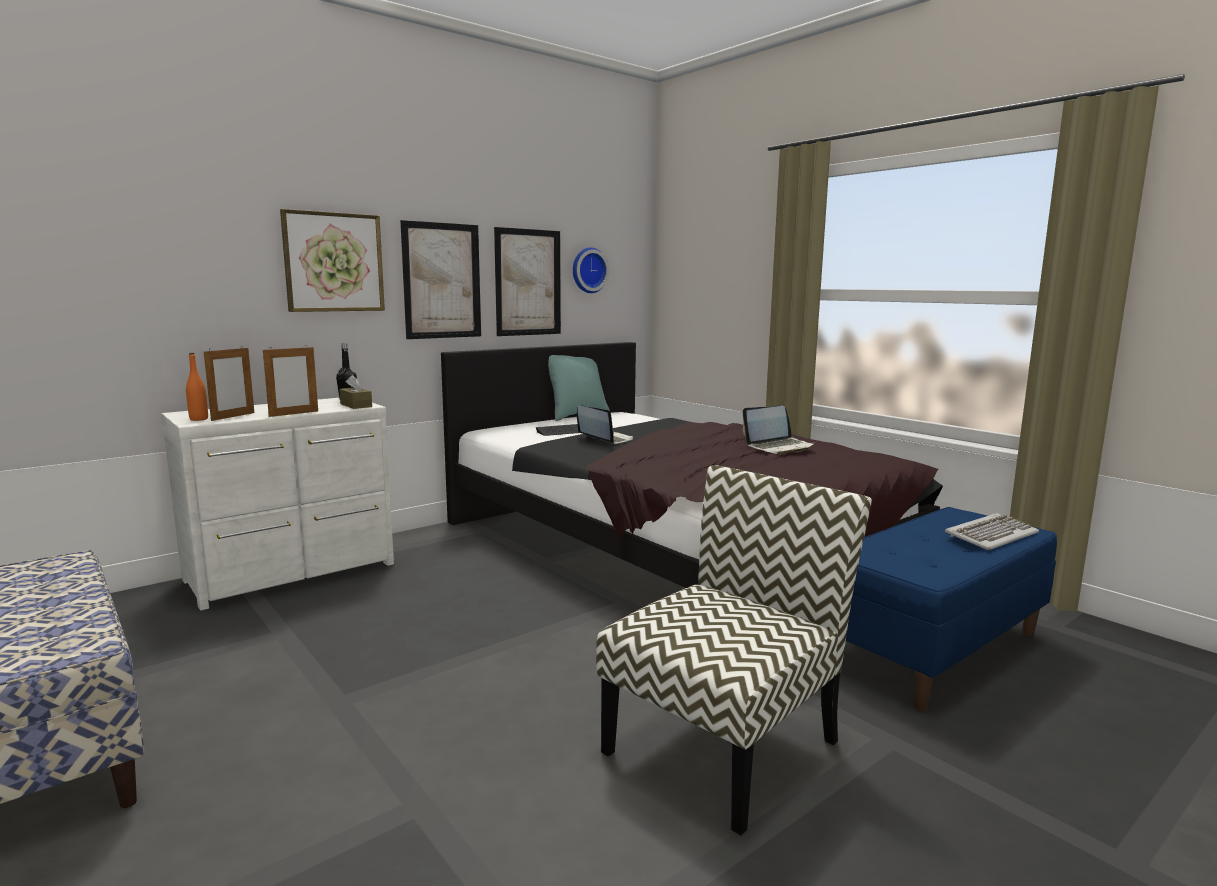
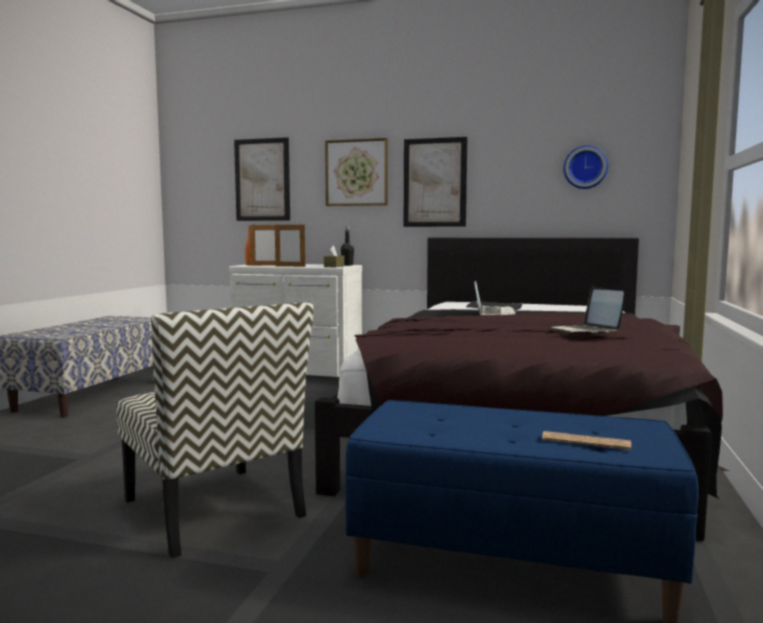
camera: 55 degrees right, 5 degrees down
picture [494,227,561,336] -> picture moved to [234,137,290,221]
turquoise pillow [548,355,610,421] -> none
chair [596,465,872,835] -> chair turned 45 degrees clockwise [116,302,314,558]
laptop [743,406,815,454] -> laptop turned 45 degrees clockwise [550,287,624,333]
keyboard [945,513,1039,550] -> newspaper [542,431,631,450]

